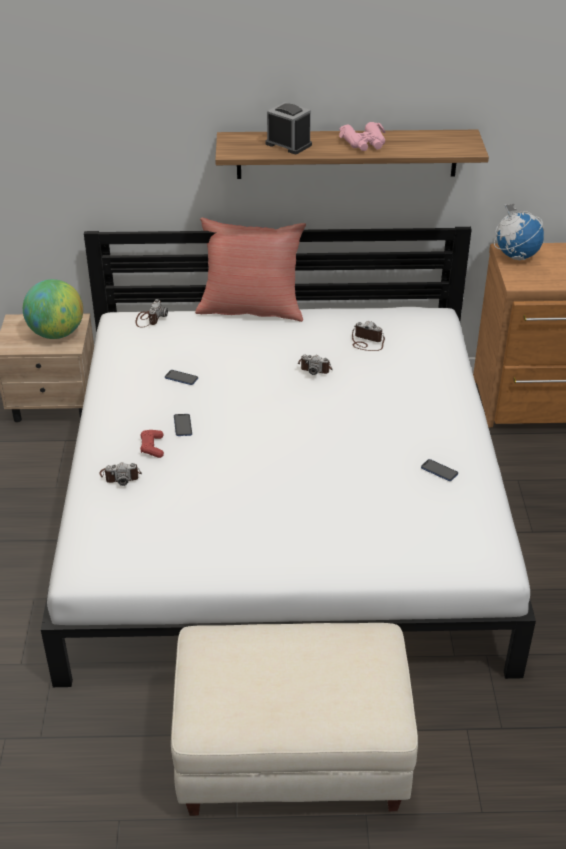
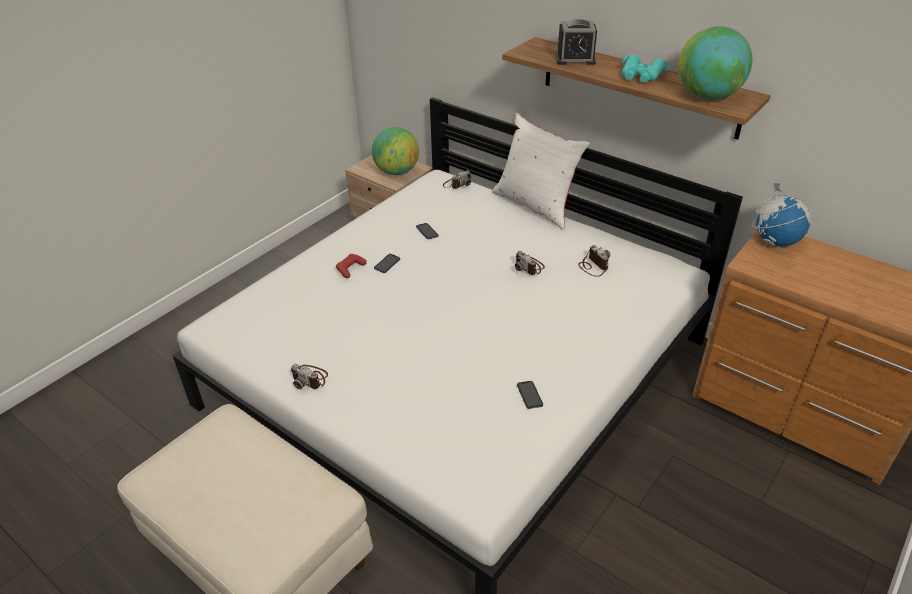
camera: 40 degrees right, 0 degrees up
camera [99,462,142,486] -> camera moved to [291,364,328,389]
red pillow [195,218,306,322] -> white pillow [492,113,590,230]
alarm clock [266,102,312,154] -> alarm clock turned 105 degrees clockwise [556,19,597,65]
pink binoculars [339,122,385,151] -> turquoise binoculars [621,55,668,83]
none -> globe [678,26,752,100]

